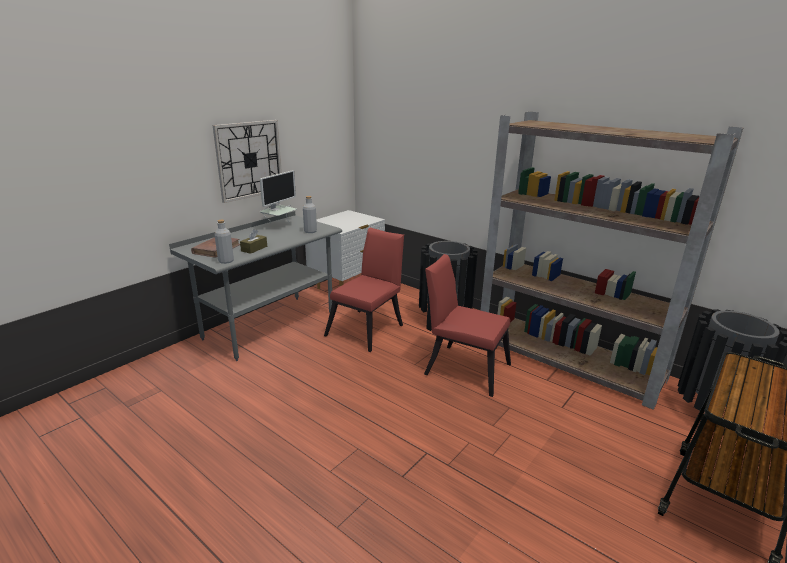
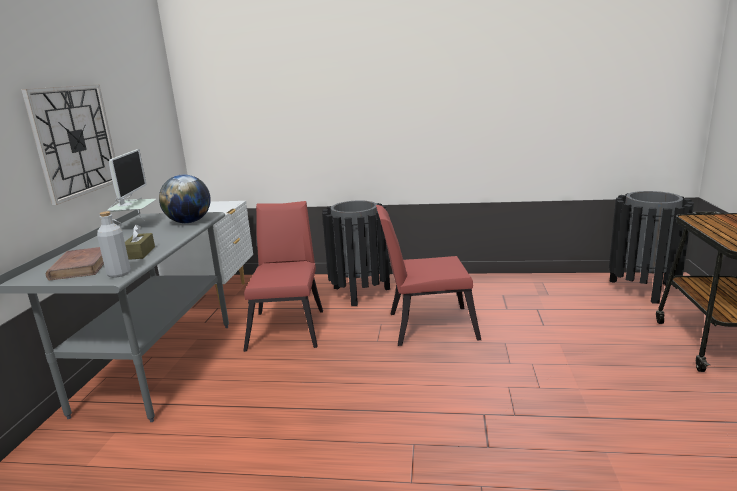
camera: 30 degrees left, 5 degrees down
grey bottle [303,196,317,233] -> globe [159,174,211,223]
brown bookcase [480,112,743,410] -> none

